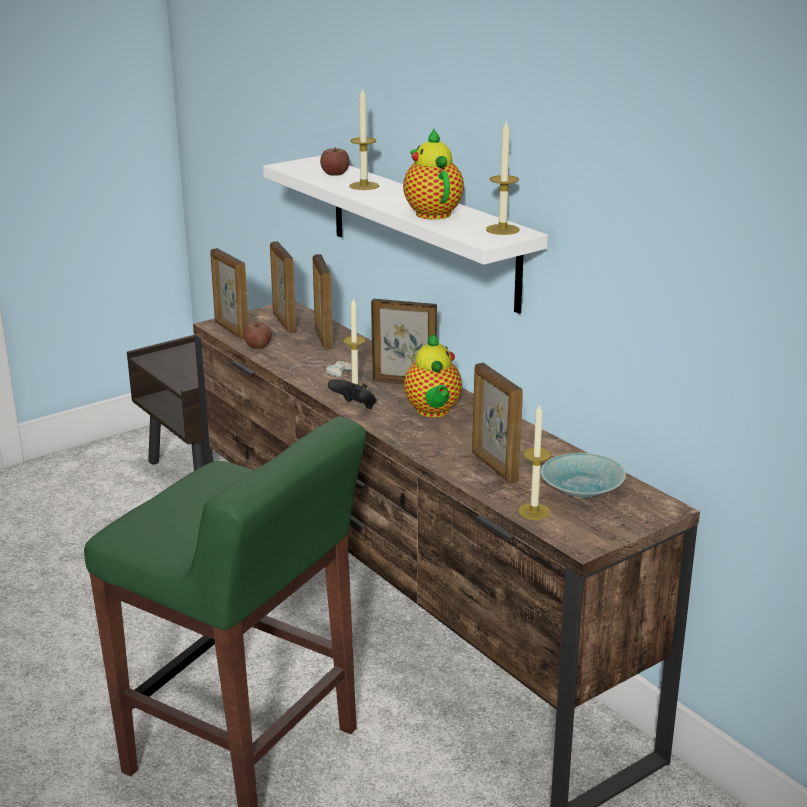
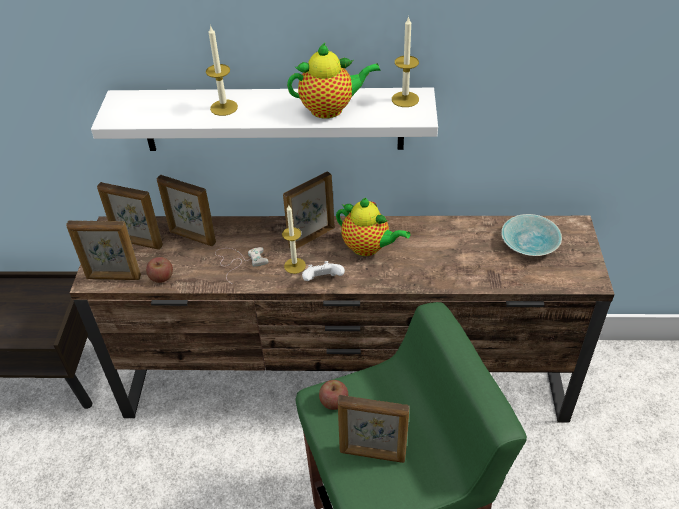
camera: 50 degrees left, 20 degrees up
apple [320,147,350,176] -> apple moved to [319,380,348,410]
black game controller [328,379,376,409] -> white game controller [302,261,345,281]
teapot [403,128,464,220] -> teapot turned 150 degrees clockwise [287,42,381,119]
picture frame [472,363,523,483] -> picture frame moved to [338,395,410,463]
candle [519,404,551,520] -> none

